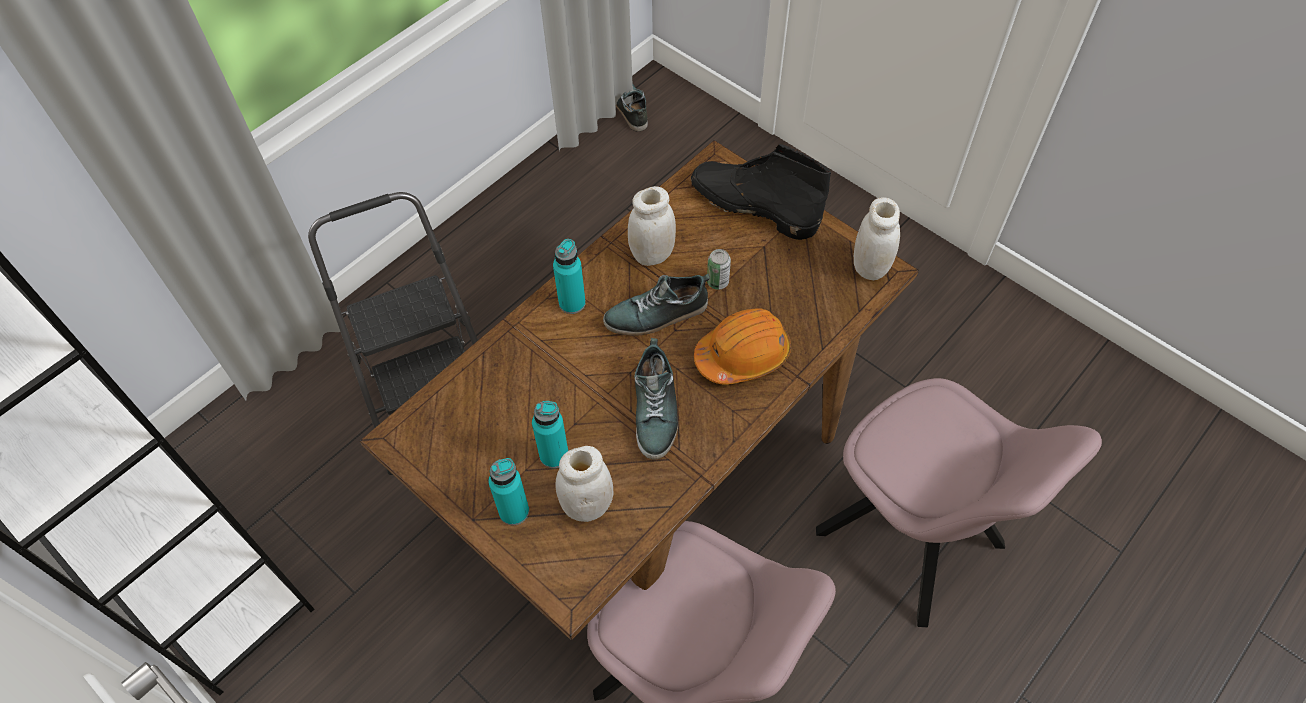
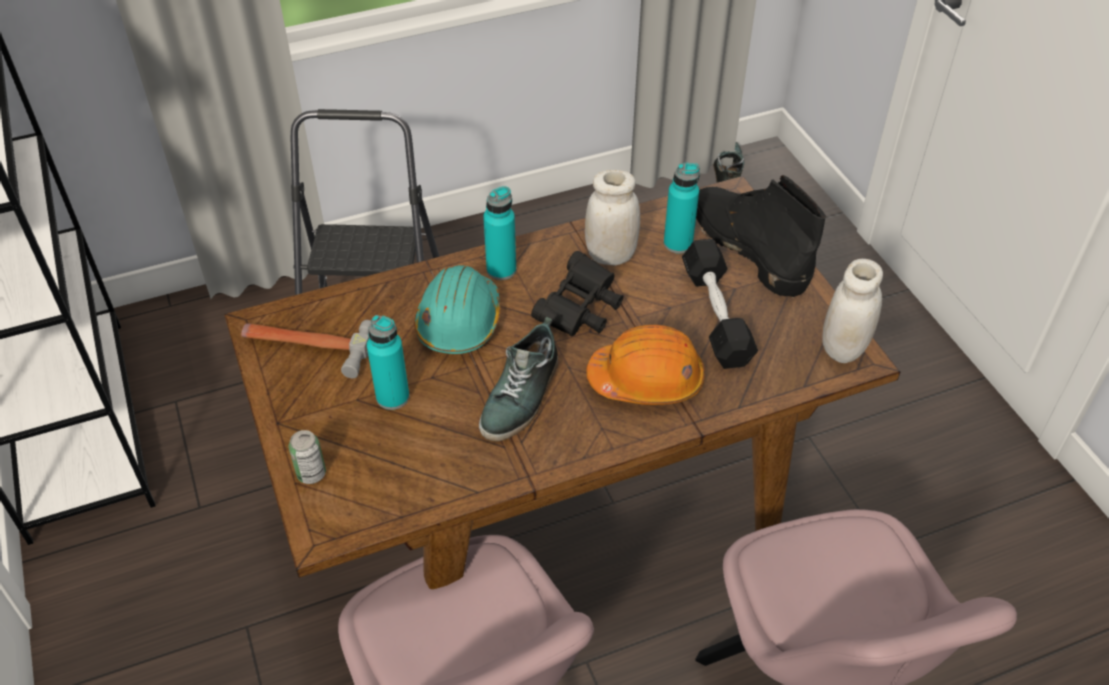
camera: 25 degrees right, 10 degrees down
turquoise bottle [488,458,529,525] -> turquoise bottle moved to [664,163,700,254]
white jar [556,446,614,522] -> none
shoe [603,274,710,336] -> black binoculars [531,251,623,337]
can [707,249,731,290] -> can moved to [289,430,326,484]
none -> hammer [241,320,372,378]
none -> turquoise hard hat [414,265,500,354]
none -> black dumbbell [682,239,758,369]

